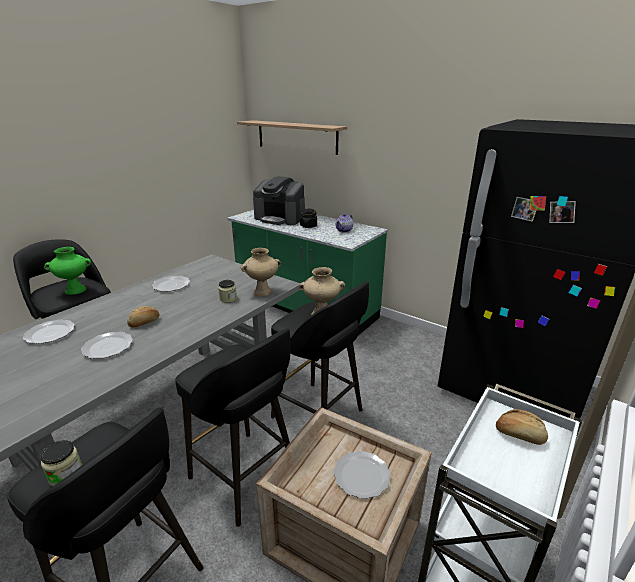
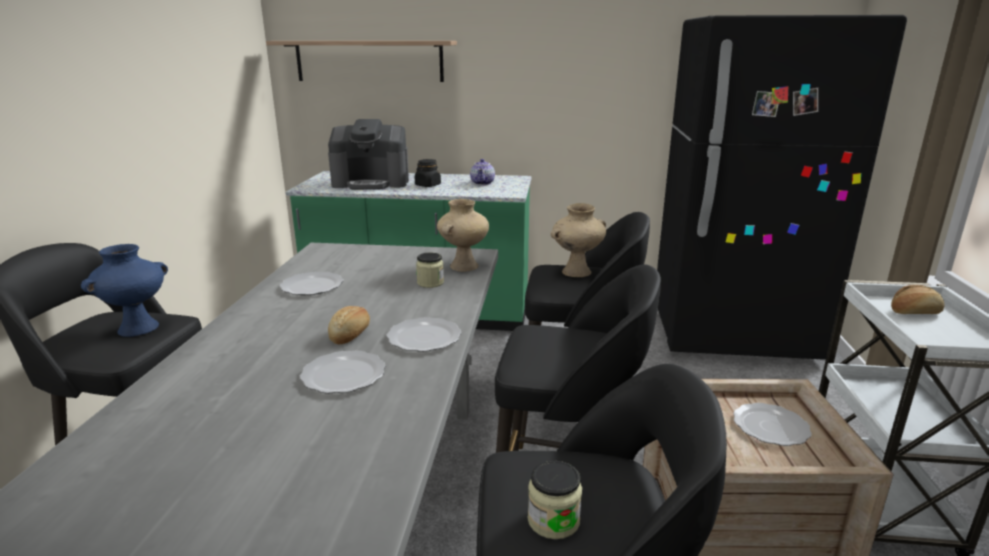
camera: 30 degrees left, 5 degrees down
plate [23,320,75,344] -> plate moved to [386,317,461,352]
green vase [44,247,91,295] -> blue vase [81,244,168,337]

